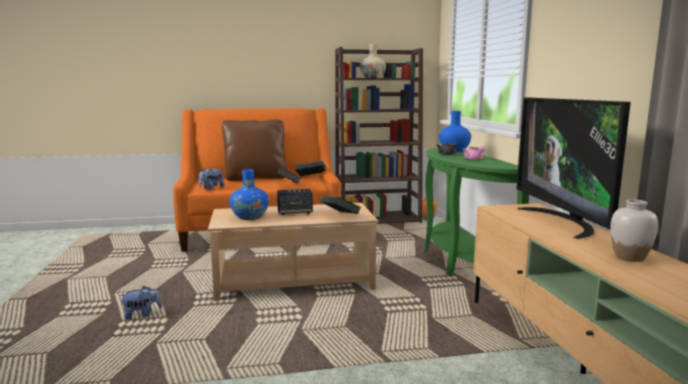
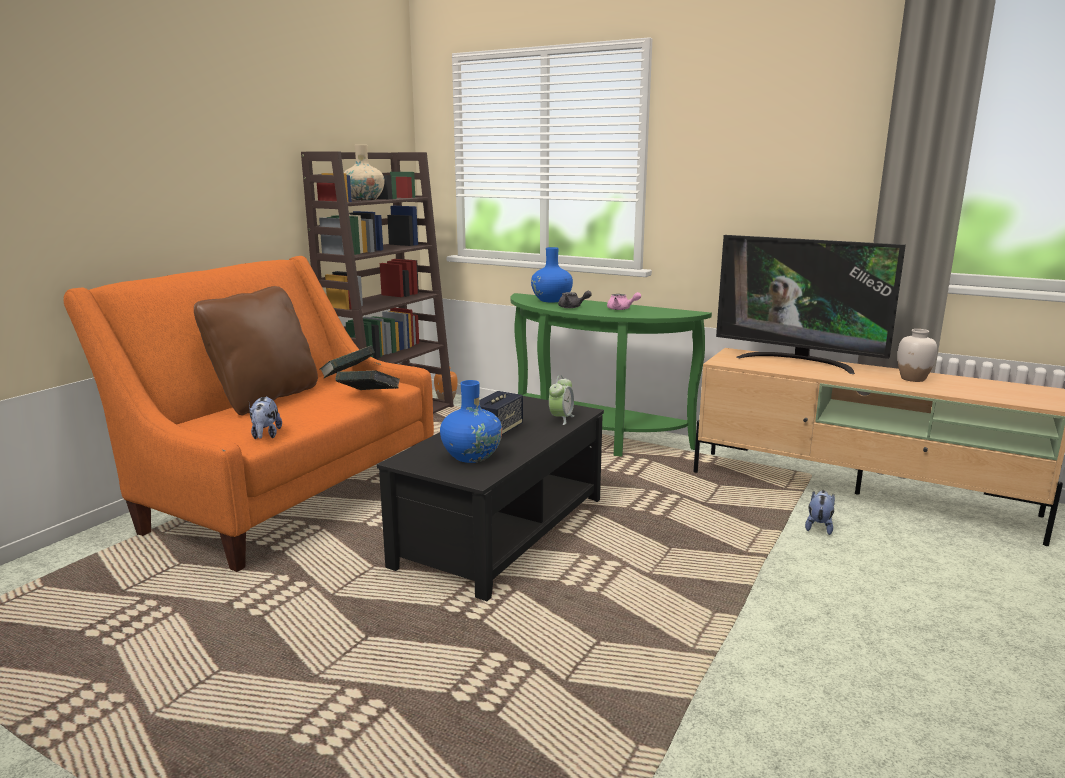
camera: 50 degrees left, 5 degrees up
plush toy [119,286,162,320] -> plush toy moved to [805,490,835,535]
beige coffee table [208,203,379,301] -> black coffee table [377,396,604,601]
book [320,195,361,214] -> alarm clock [549,375,575,425]

